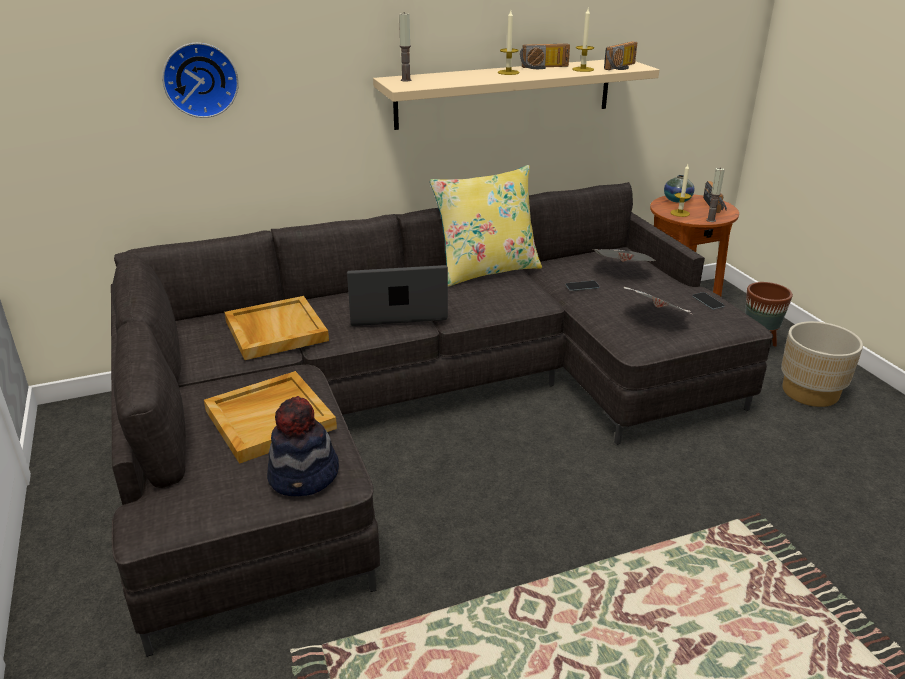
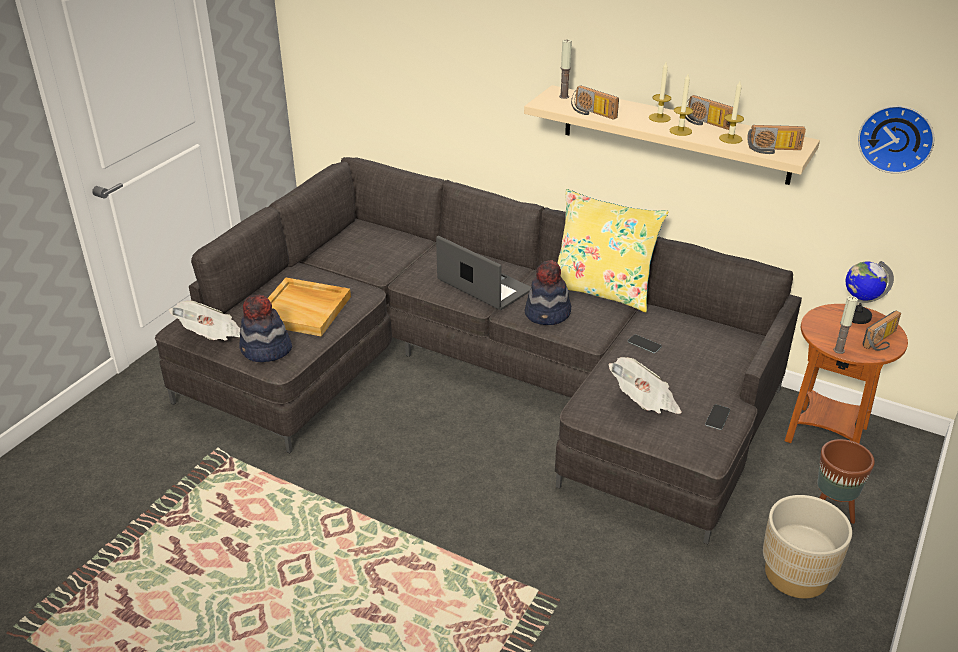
camera: 50 degrees right, 5 degrees up
wall clock [162,43,239,118] -> wall clock moved to [858,106,935,174]
beige tray [225,296,329,360] -> none
newspaper [592,249,656,262] -> newspaper moved to [169,301,240,341]
vase [664,175,695,203] -> globe [845,261,894,324]
candle [670,164,691,217] -> candle moved to [670,74,693,136]
none -> hat [525,260,571,325]
none -> radio [571,85,619,120]

